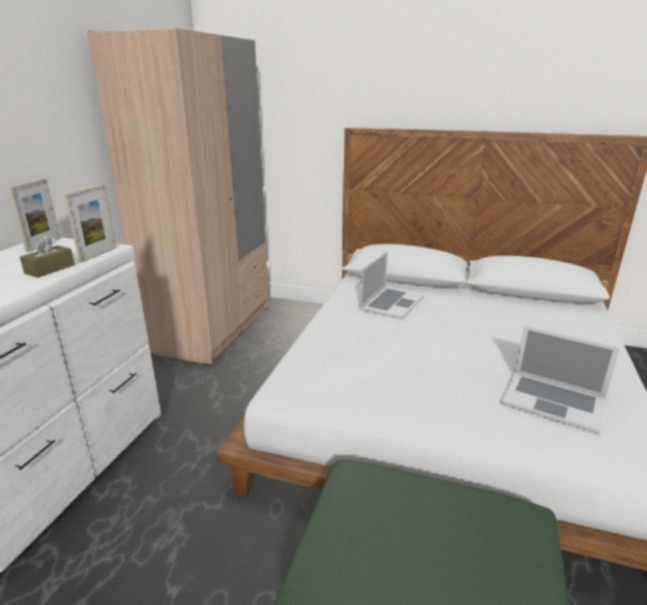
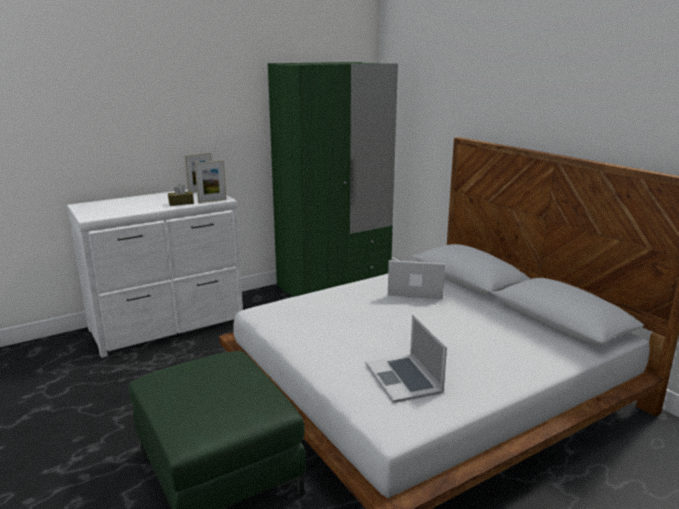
camera: 40 degrees right, 5 degrees down
beige wardrobe [87,28,268,366] -> green wardrobe [268,62,398,297]
laptop [360,251,424,320] -> laptop turned 150 degrees counterclockwise [388,260,445,299]

